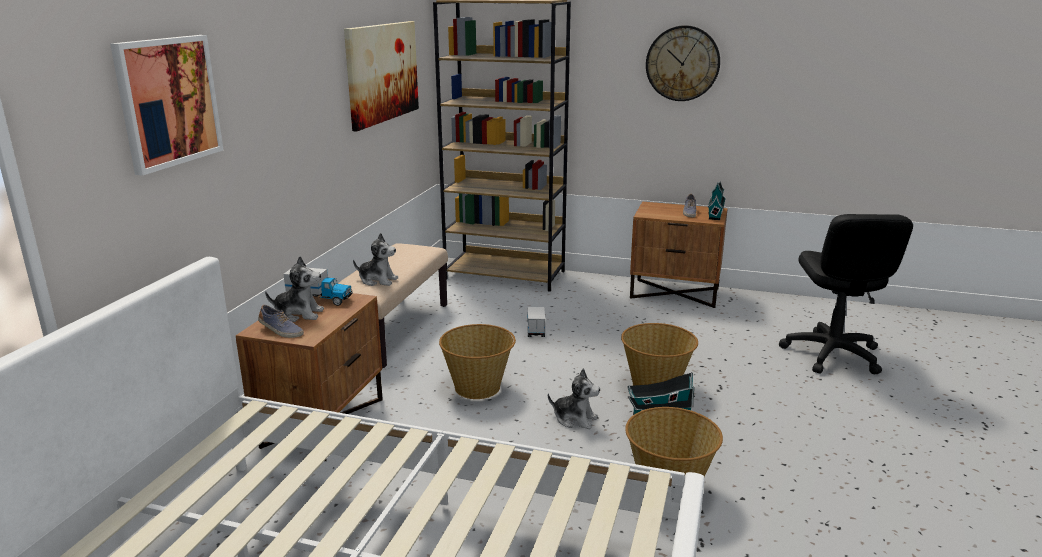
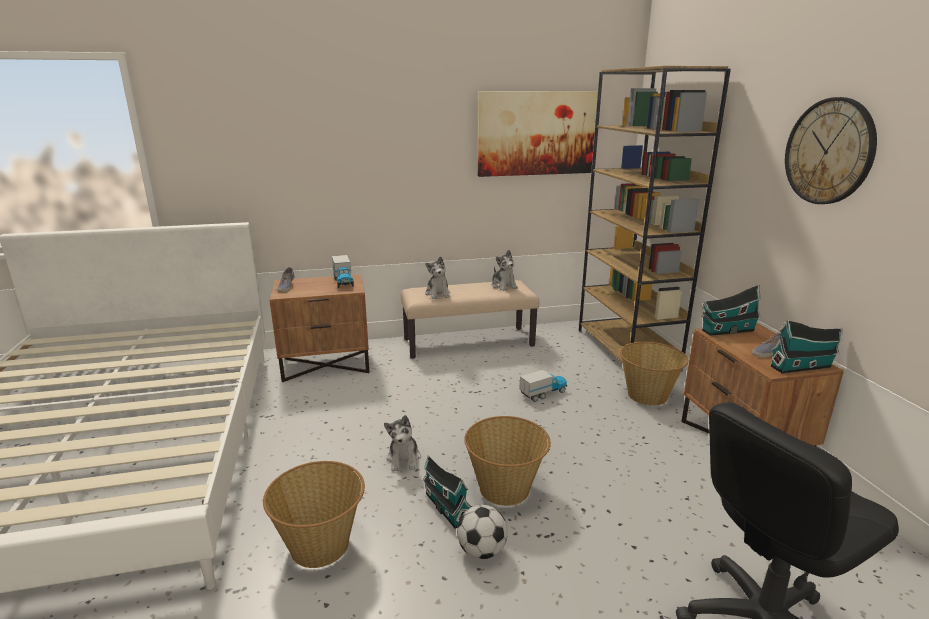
camera: 60 degrees right, 0 degrees up
picture [110,35,223,176] -> none
plush toy [265,256,324,322] -> plush toy moved to [491,250,518,291]
basket [439,324,516,399] -> basket moved to [620,342,689,406]
none -> football [457,505,508,559]
none -> toy house [701,284,761,336]

